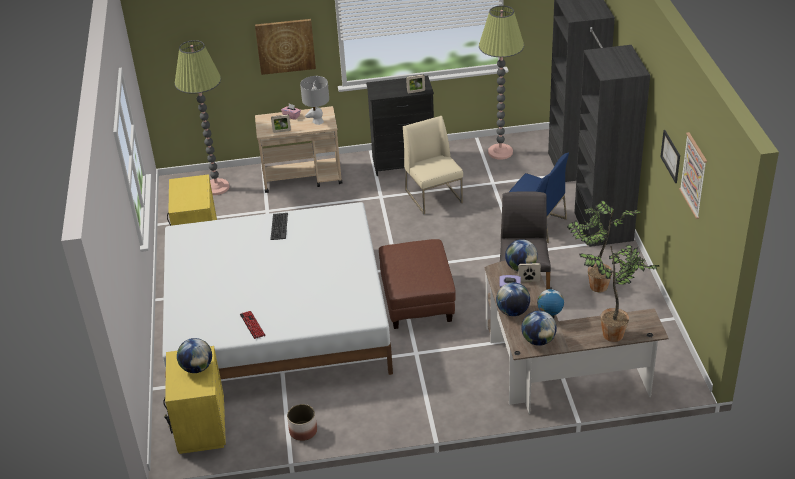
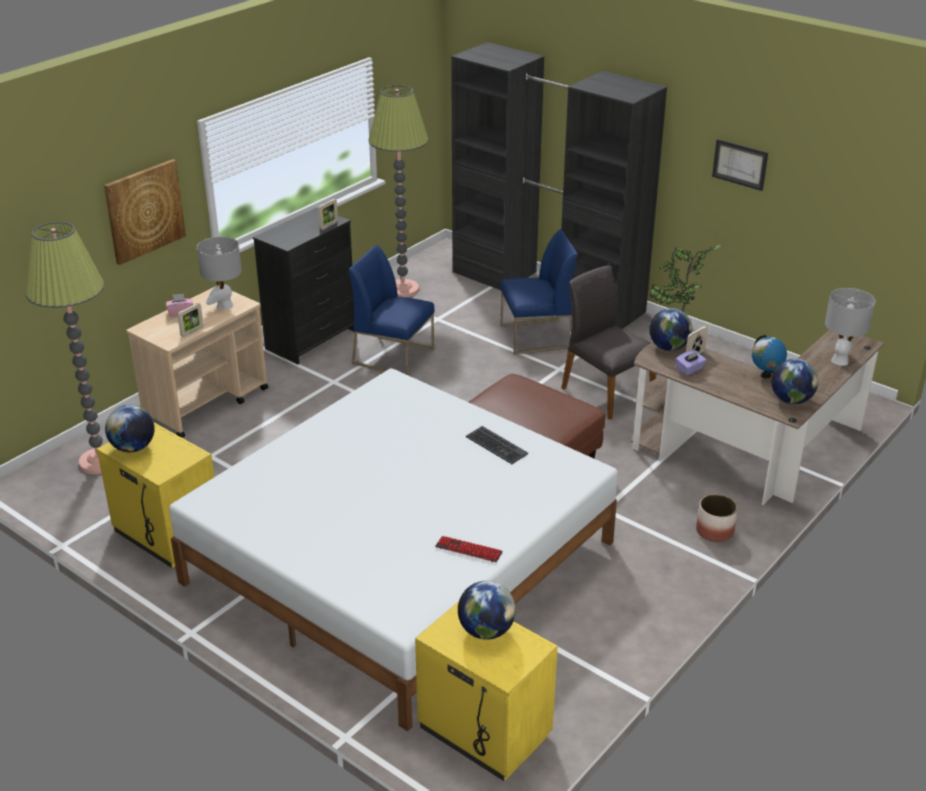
camera: 45 degrees left, 5 degrees down
keyboard [270,213,288,240] -> keyboard moved to [466,426,528,464]
planter [287,404,317,441] -> planter moved to [696,494,738,542]
beige chair [403,116,463,214] -> blue chair [349,244,434,376]
globe [496,282,530,316] -> globe moved to [105,405,155,452]
potted plant [579,245,659,342] -> grey table lamp [825,288,875,366]
picture [679,132,707,219] -> none

